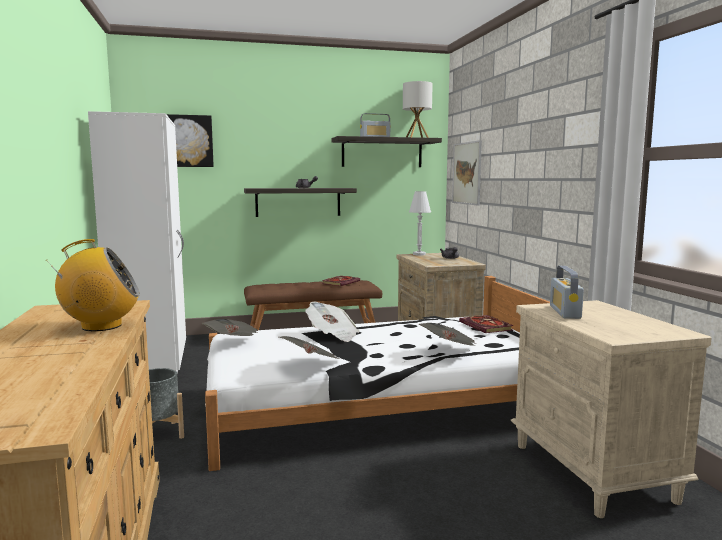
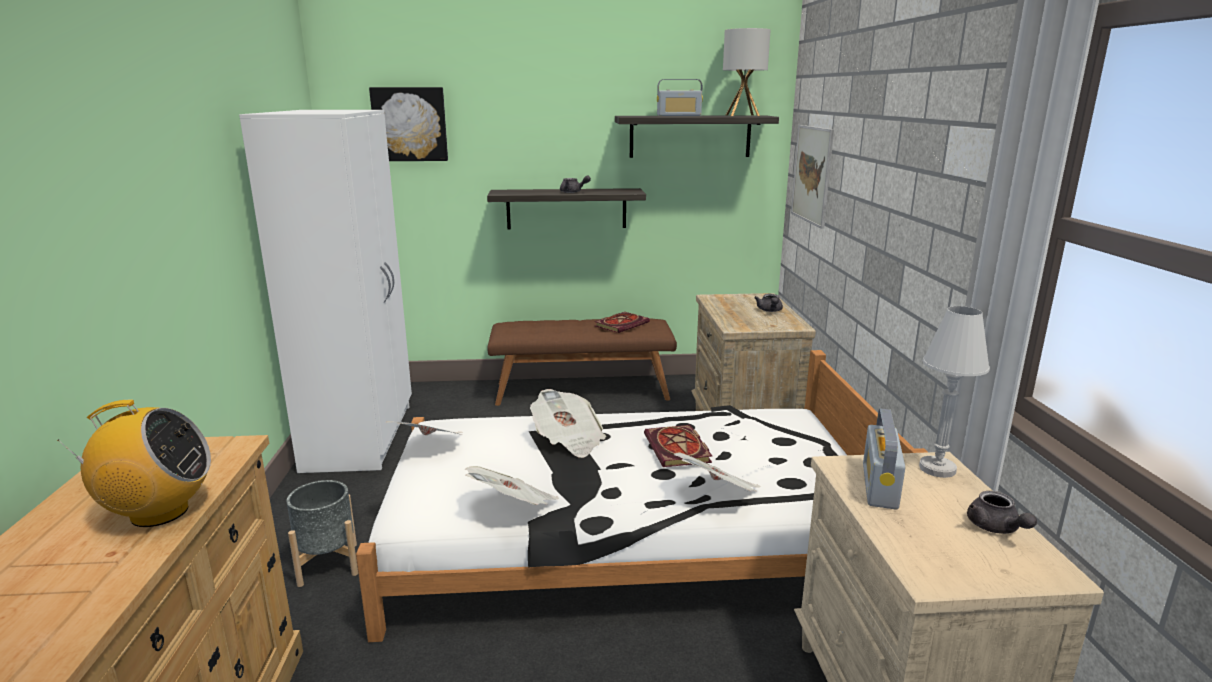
camera: 10 degrees right, 10 degrees up
white table lamp [409,191,431,255] -> white table lamp moved to [919,306,990,478]
book [459,315,513,333] -> book moved to [644,425,712,467]
none -> grey teapot [967,491,1037,534]

